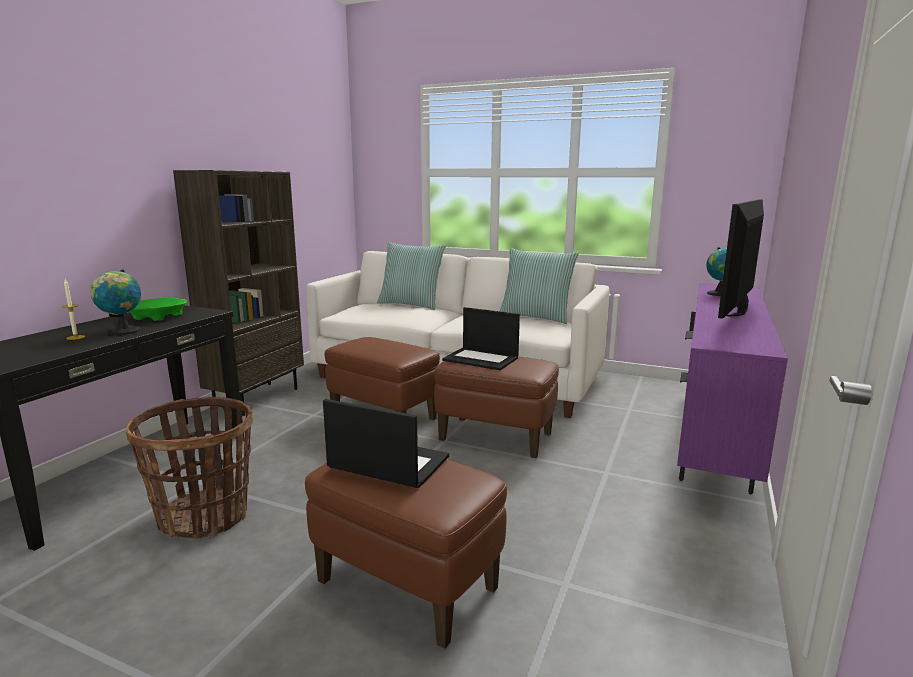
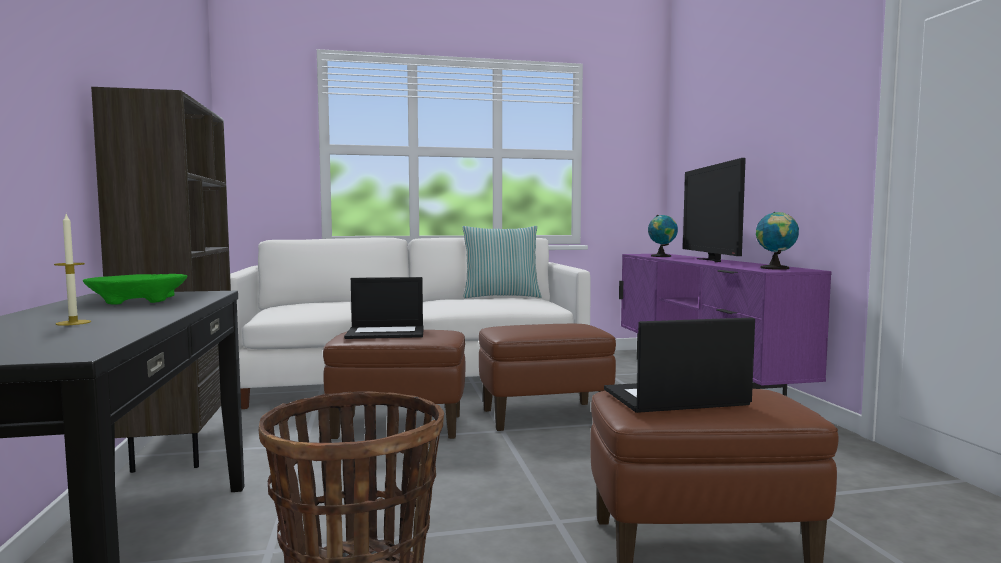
camera: 35 degrees left, 10 degrees down
globe [91,269,141,335] -> globe moved to [756,212,799,270]
pillow [377,242,446,310] -> none
laptop [442,307,520,370] -> laptop moved to [344,277,424,339]

